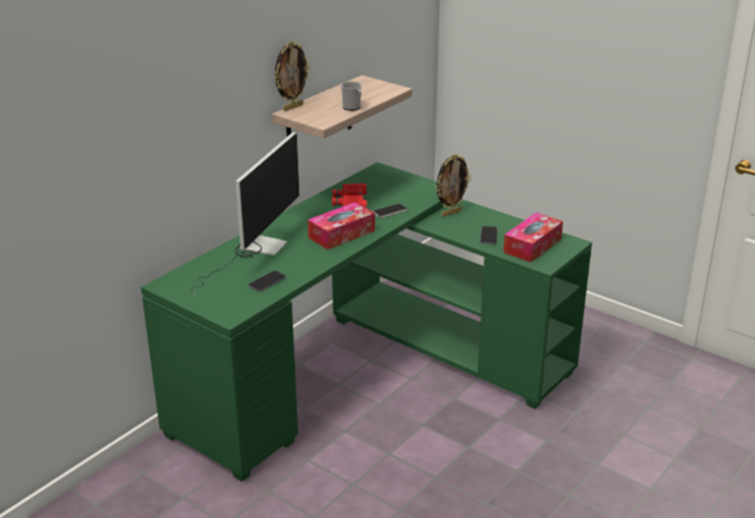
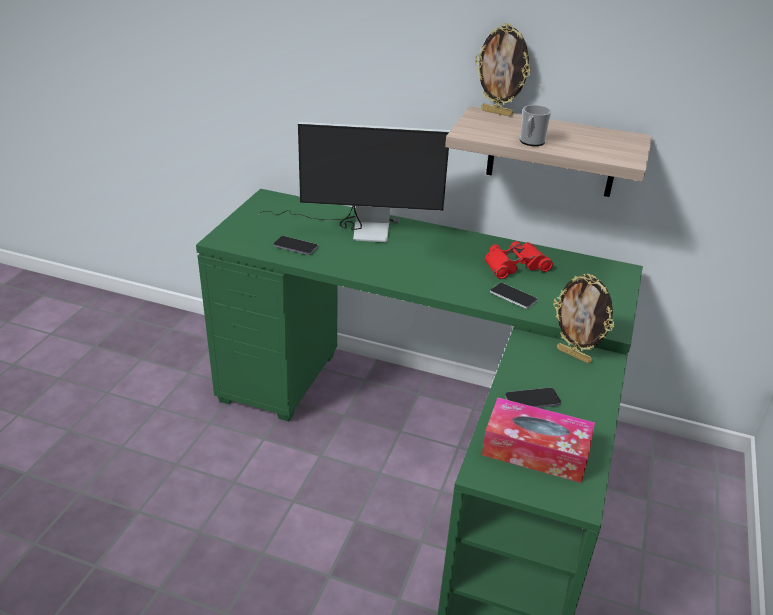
camera: 70 degrees right, 5 degrees up
tissue box [308,202,375,250] -> none

